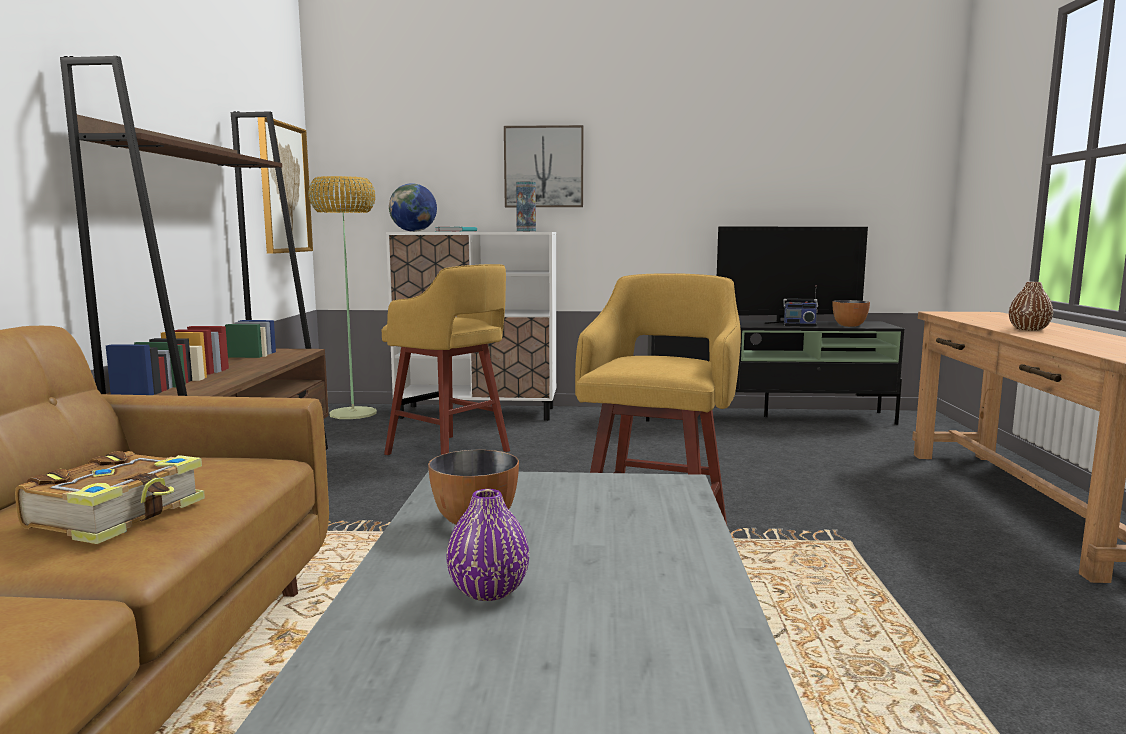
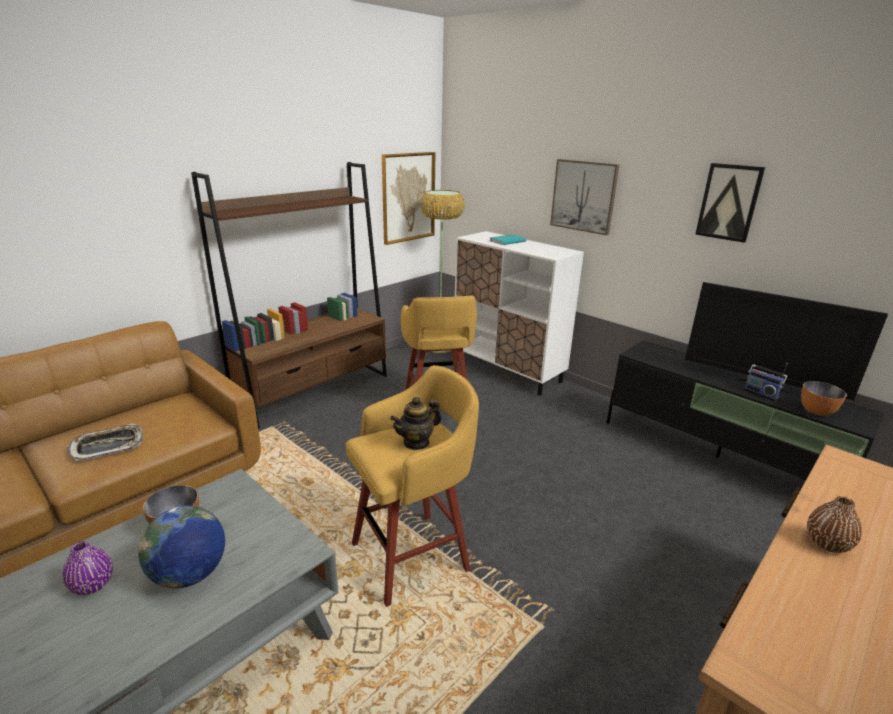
camera: 40 degrees right, 15 degrees up
book [15,451,205,544] -> tray [67,423,143,461]
globe [389,183,437,232] -> globe moved to [138,506,225,588]
vase [516,181,536,232] -> none
none -> teapot [390,397,441,450]
none -> picture [695,163,765,243]

